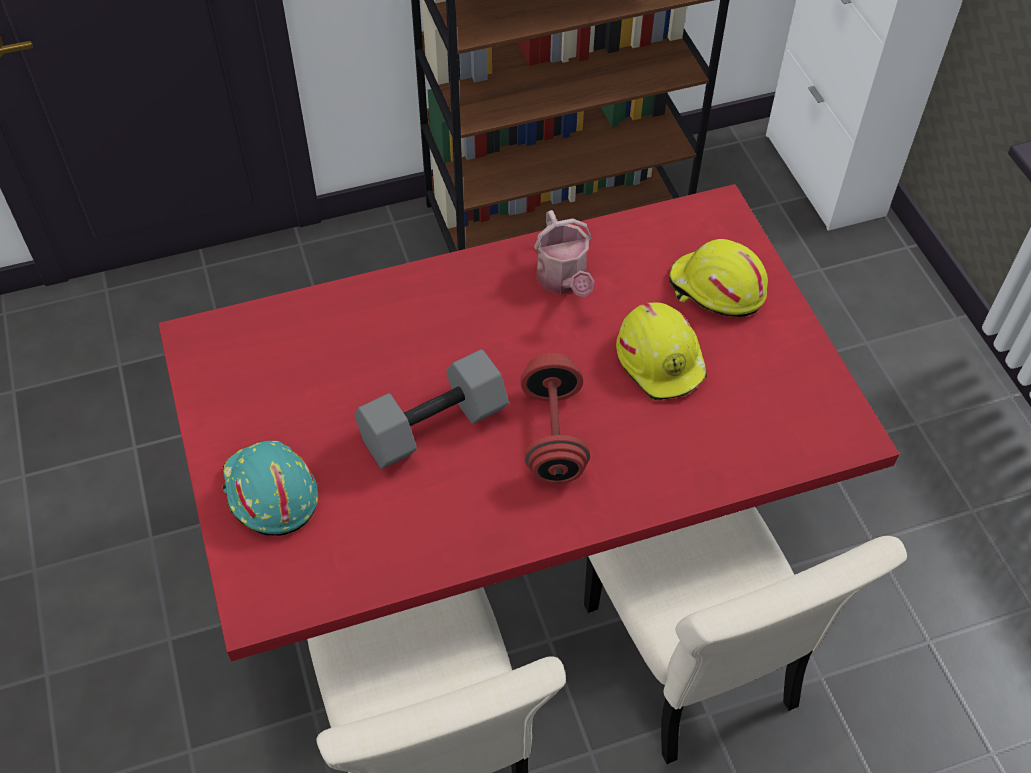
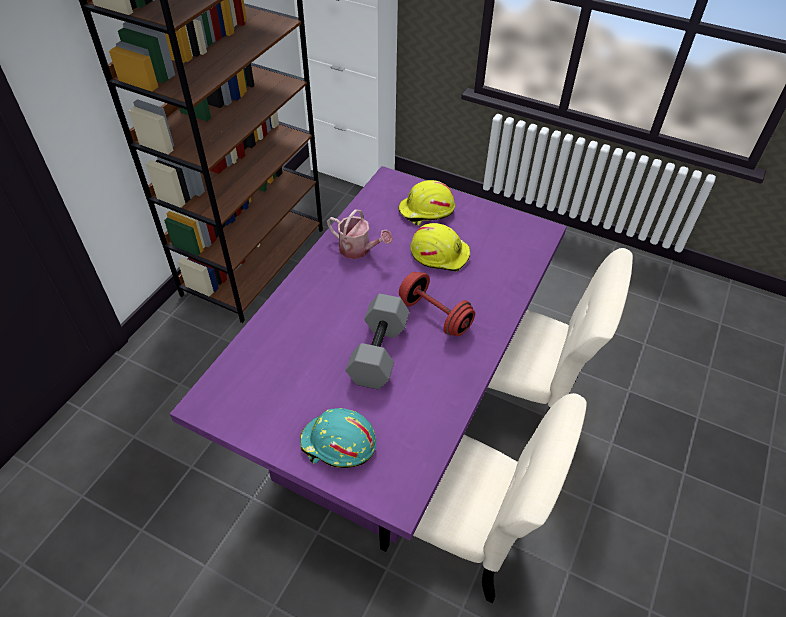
camera: 45 degrees left, 5 degrees down
red dining table [158,184,899,661] -> purple dining table [170,166,567,544]

